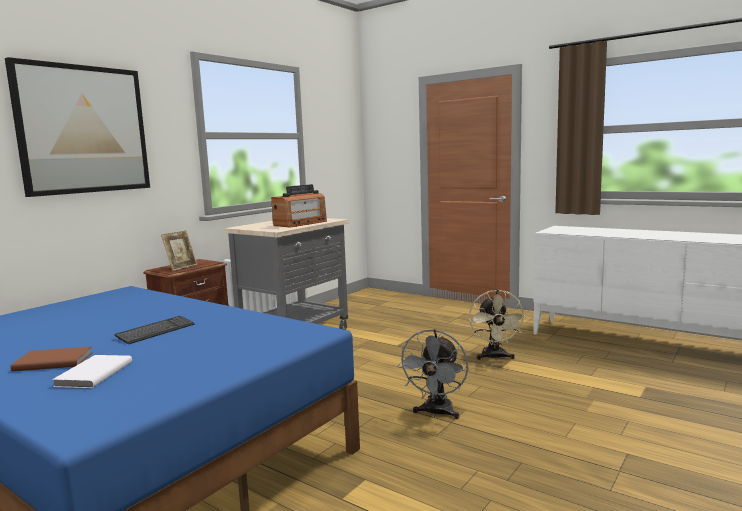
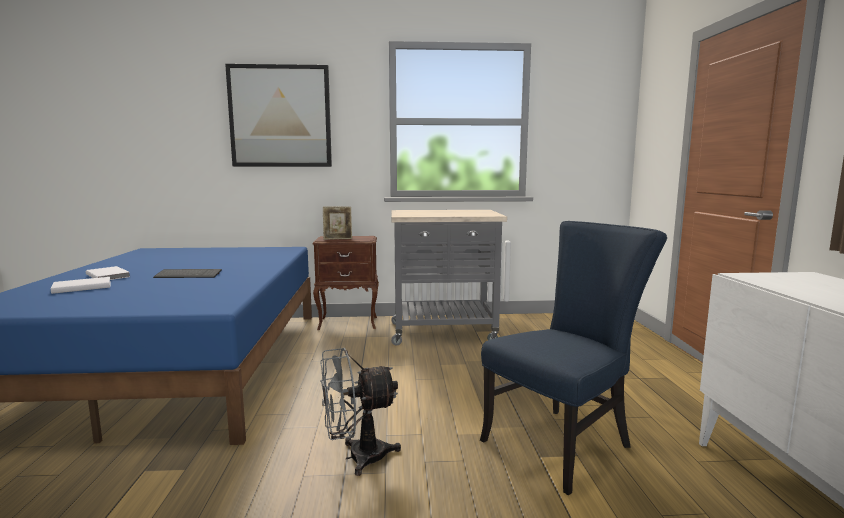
camera: 50 degrees right, 0 degrees up
brown book [11,347,92,371] -> white book [86,266,130,280]
radio [271,184,327,228] -> none
beige fan [469,289,526,360] -> blue chair [480,221,667,495]

